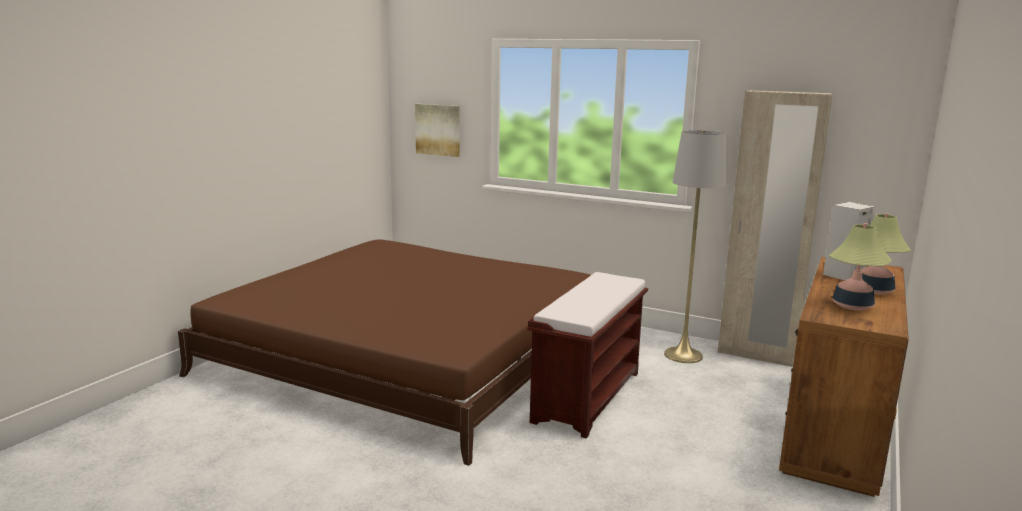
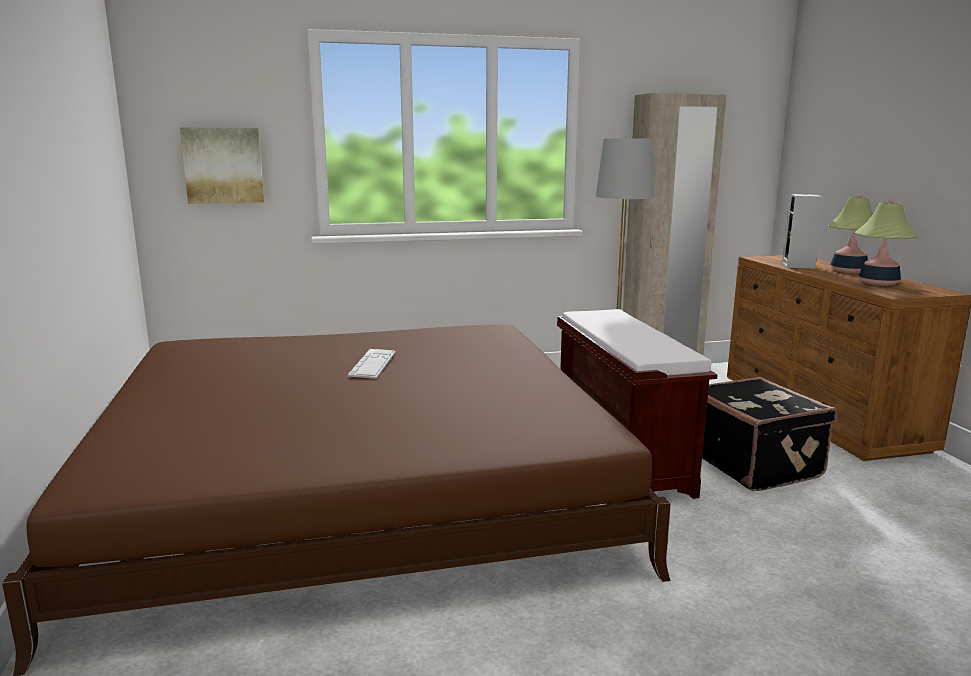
camera: 40 degrees left, 0 degrees up
none -> keyboard [348,349,396,379]
none -> black suitcase [702,377,837,491]

